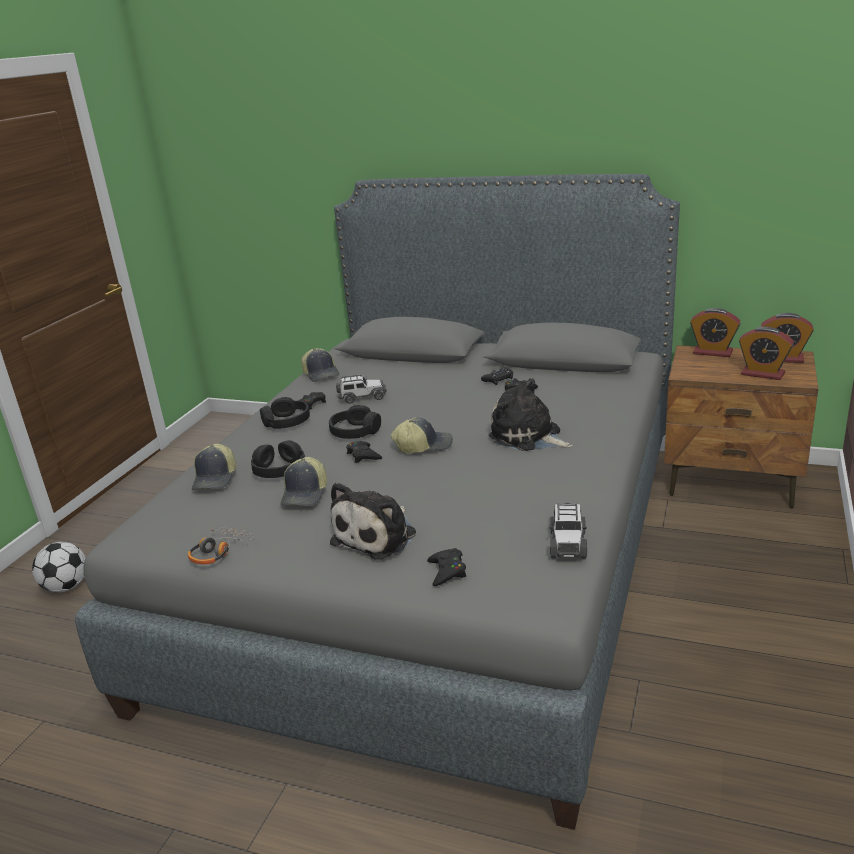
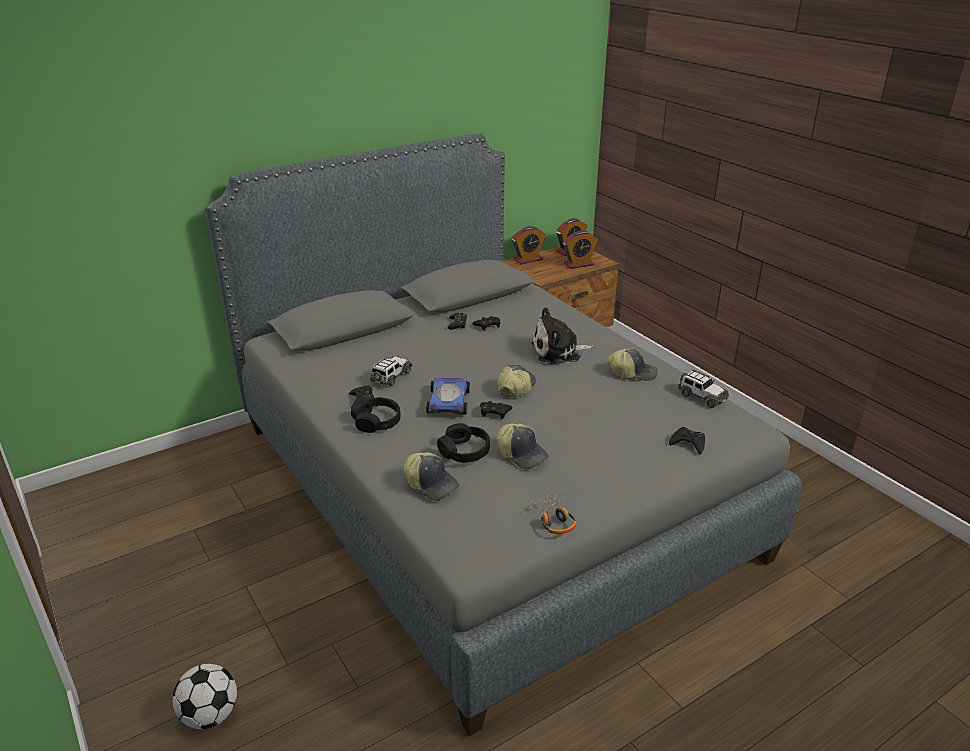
camera: 55 degrees left, 5 degrees up
cap [301,348,339,382] -> cap moved to [608,349,658,381]
black headphones [329,405,381,439] -> toy car [426,378,470,415]
plush toy [330,482,416,560] -> none

